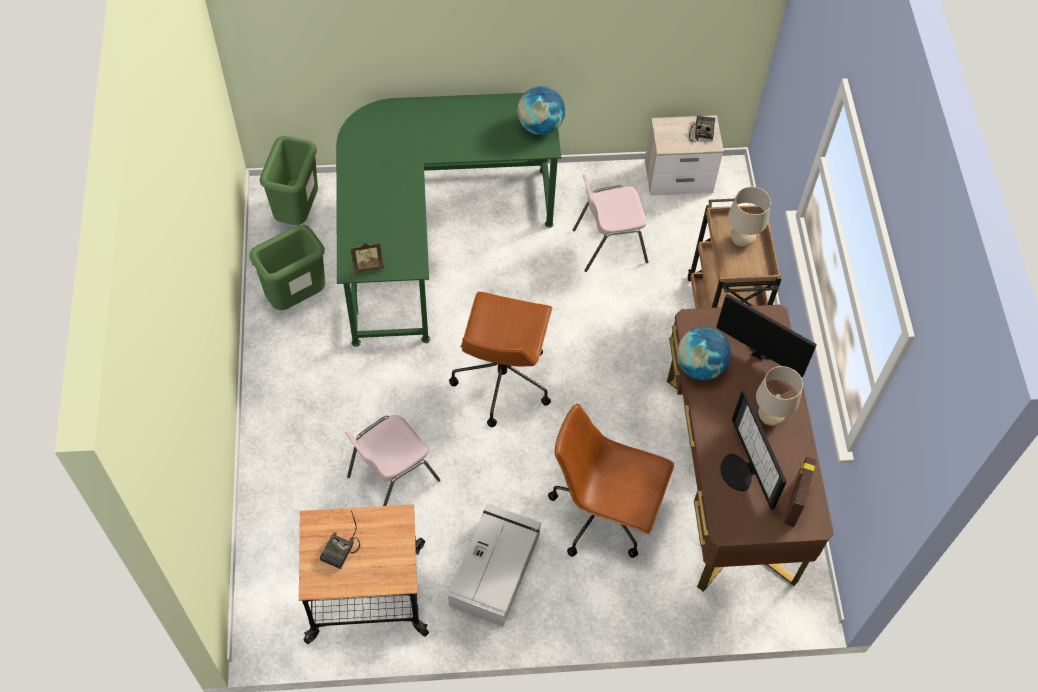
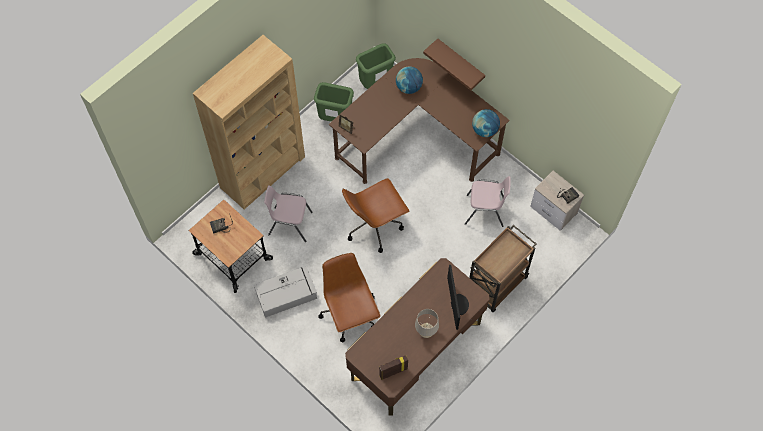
camera: 50 degrees right, 5 degrees up
green desk [336,93,561,347] -> brown desk [329,58,510,184]
pink chair [573,175,648,272] -> pink chair turned 150 degrees clockwise [465,176,511,227]
globe [677,327,731,380] -> globe moved to [396,66,423,94]
monitor [720,390,787,510] -> none
beige table lamp [728,187,771,247] -> none
none -> brown bookcase [193,35,305,209]
none -> brown shelf [423,39,485,90]

